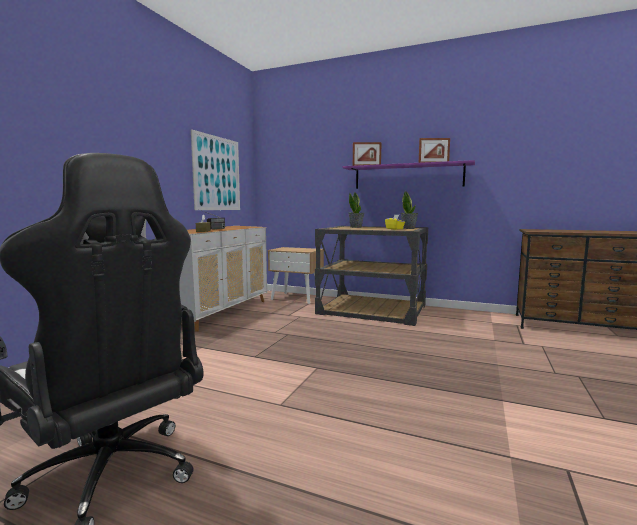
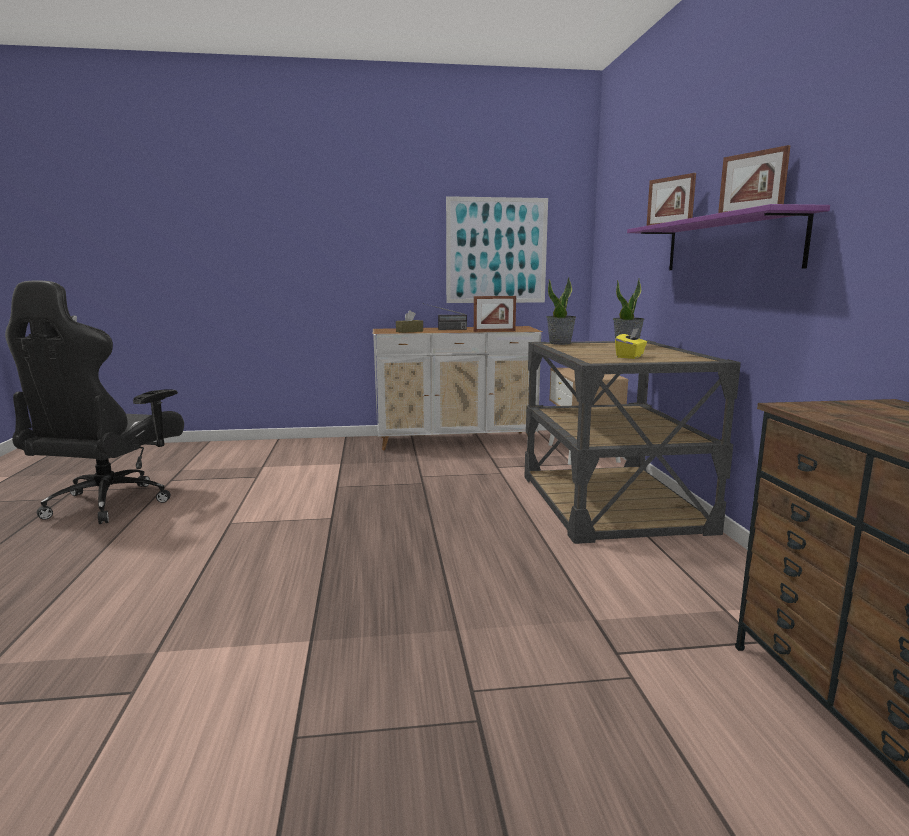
camera: 60 degrees right, 5 degrees up
potted plant [401,191,418,229] -> potted plant moved to [546,277,576,345]
none -> picture frame [474,296,516,332]

